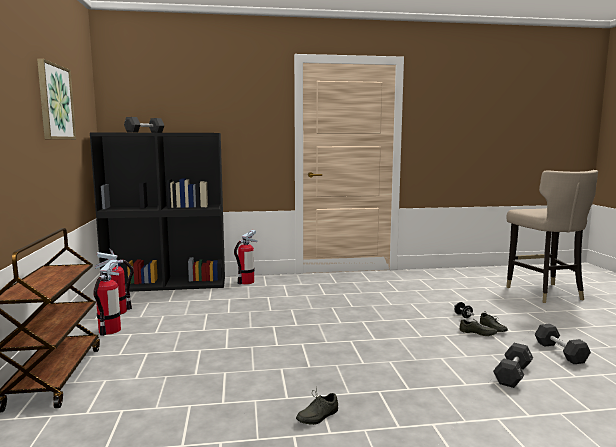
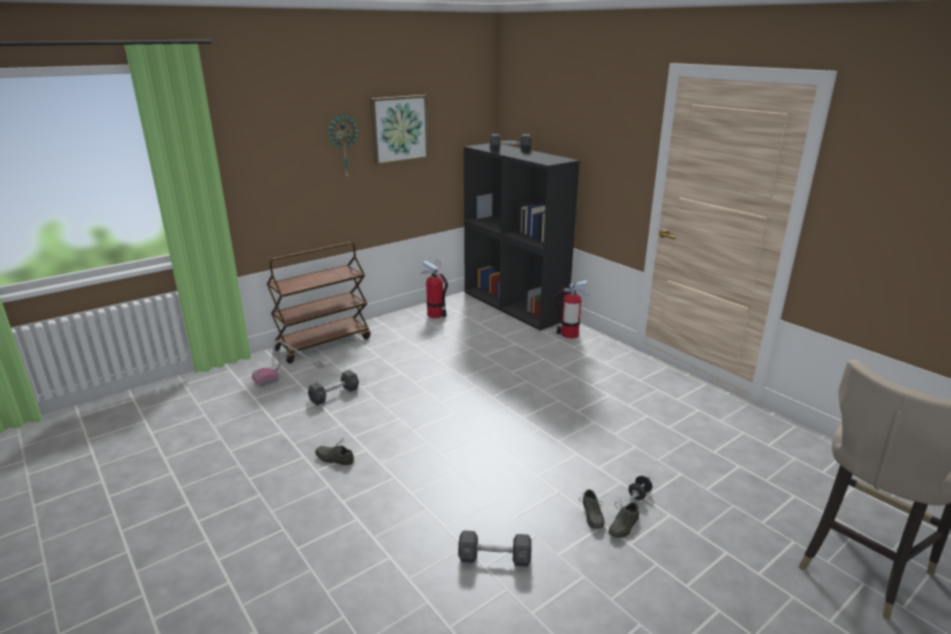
camera: 60 degrees right, 15 degrees up
fire extinguisher [93,260,121,336] -> none
black dumbbell [535,324,591,364] -> black dumbbell moved to [308,370,359,406]
none -> vacuum cleaner [252,340,325,387]
none -> wall clock [327,115,359,180]

